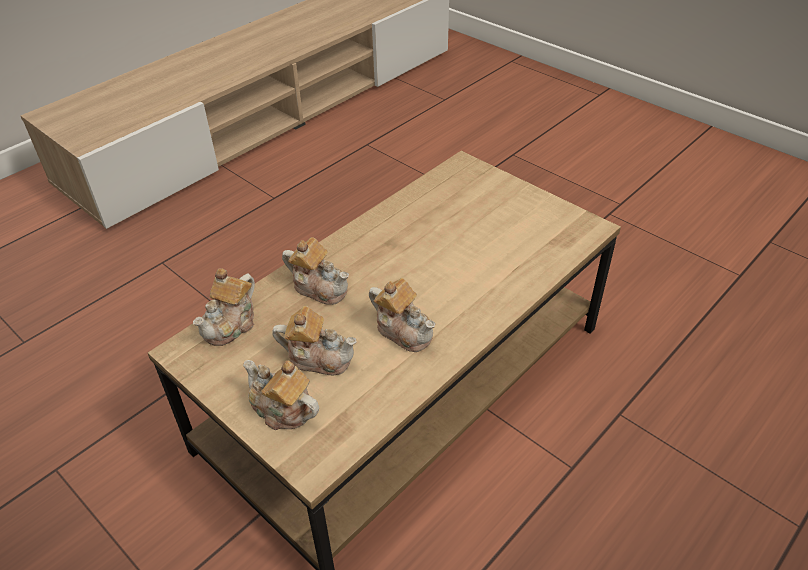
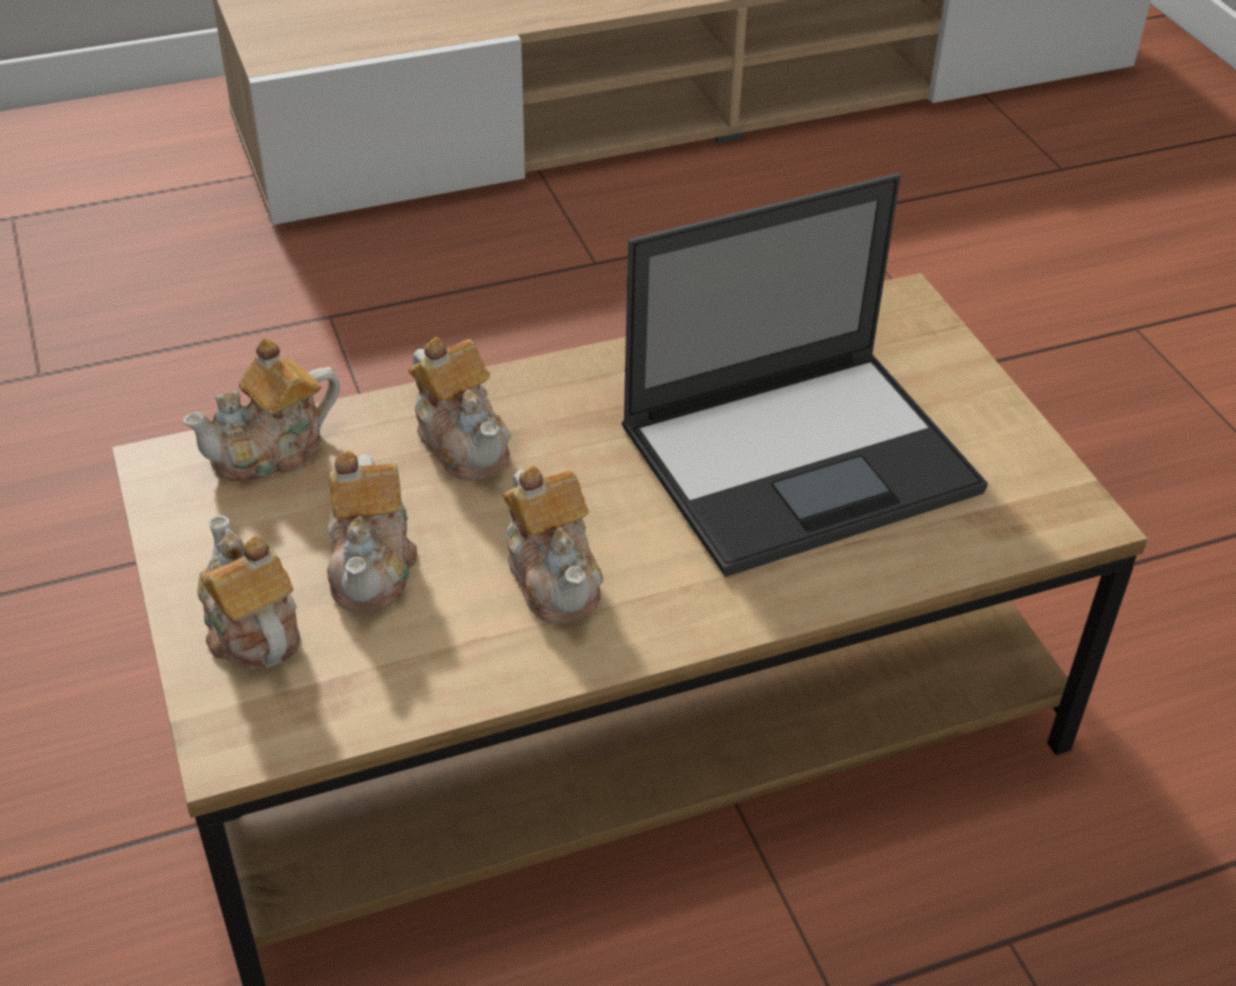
camera: 25 degrees right, 0 degrees up
teapot [272,306,357,375] -> teapot turned 45 degrees clockwise [327,451,417,612]
none -> laptop [622,173,988,577]

